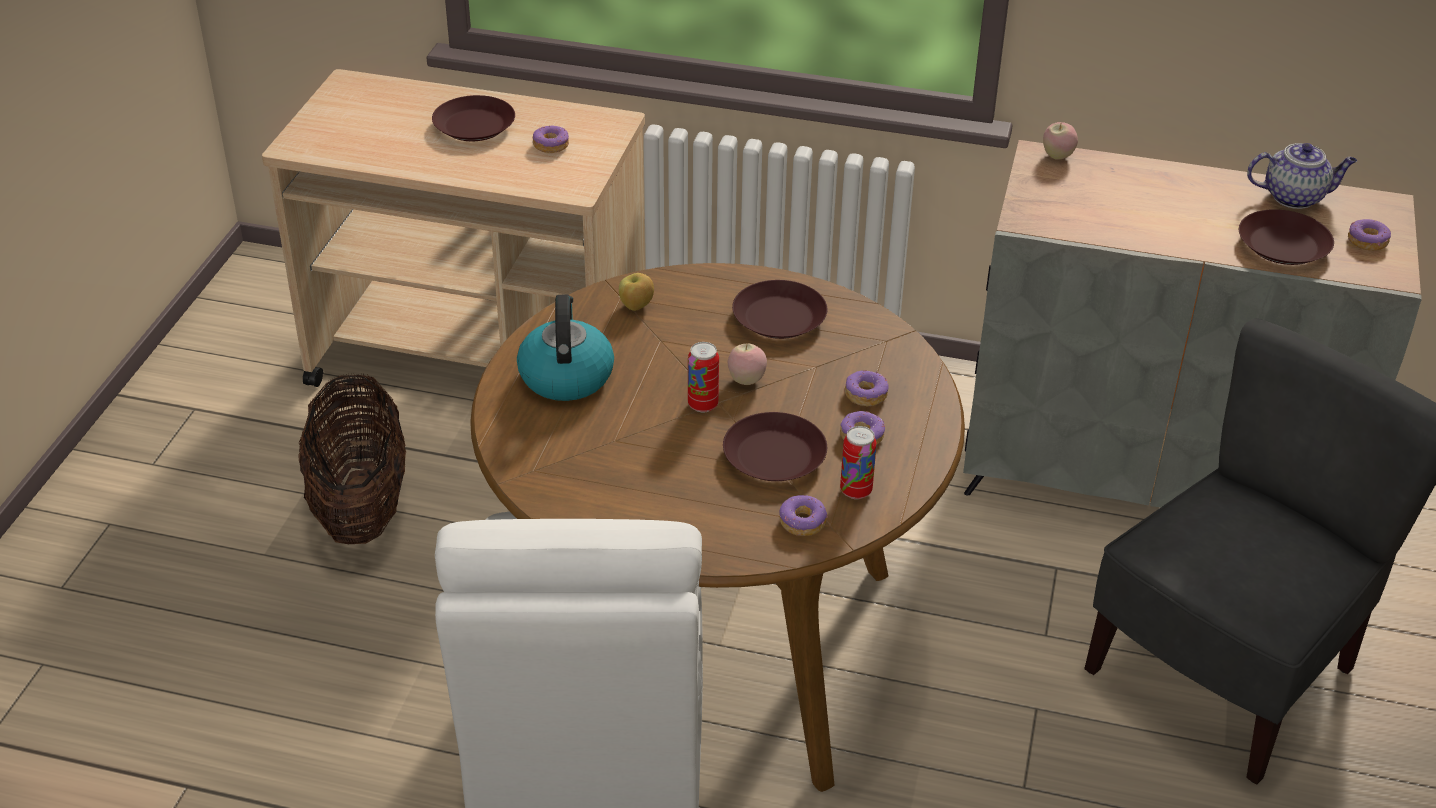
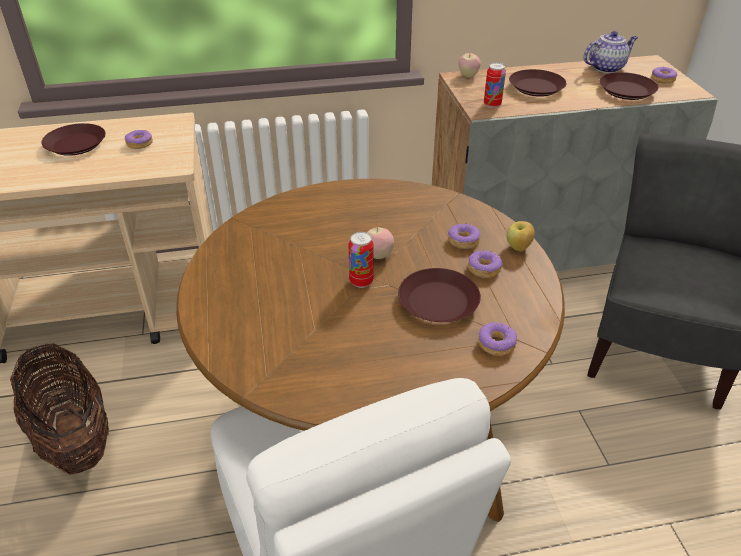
camera: 25 degrees left, 0 degrees up
kettle [517,294,614,401] -> none
apple [619,273,654,311] -> apple moved to [507,221,535,251]
brown plate [732,280,827,339] -> brown plate moved to [509,69,566,97]
can [840,426,877,499] -> can moved to [484,63,506,108]

